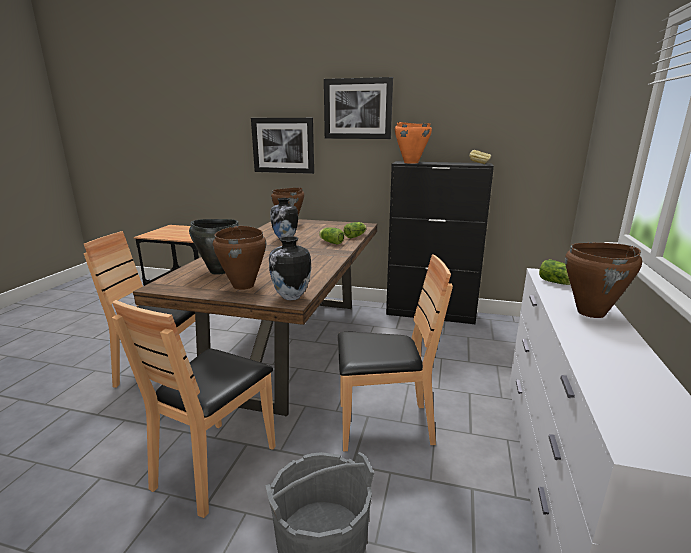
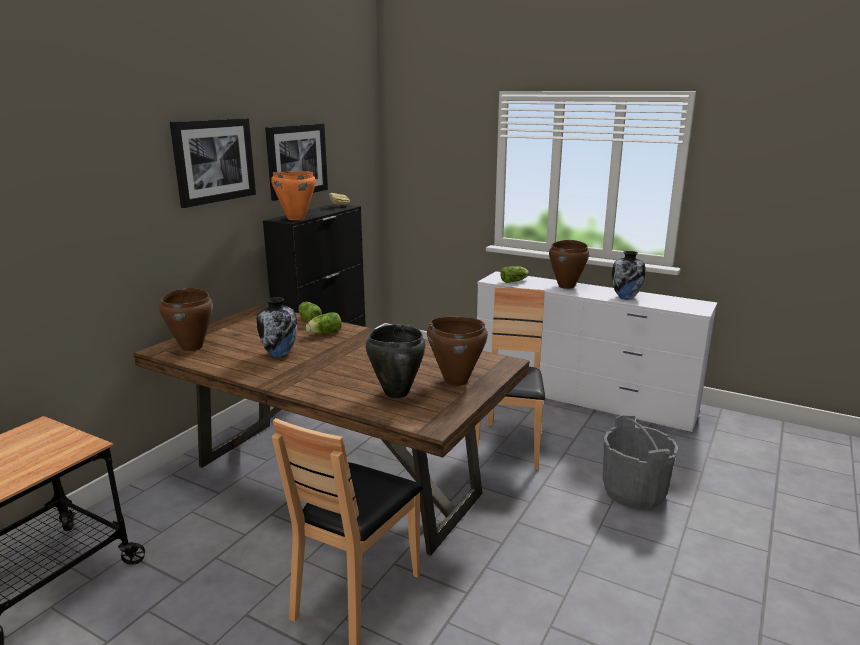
camera: 75 degrees left, 0 degrees up
brown chair [112,300,276,518] -> none
picture [251,118,314,174] -> picture moved to [265,123,328,201]
vase [269,236,311,300] -> vase moved to [612,251,646,300]

